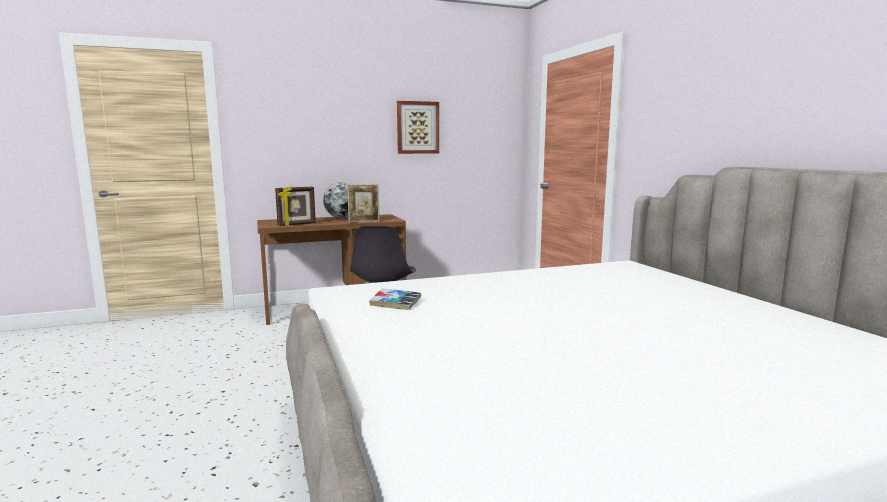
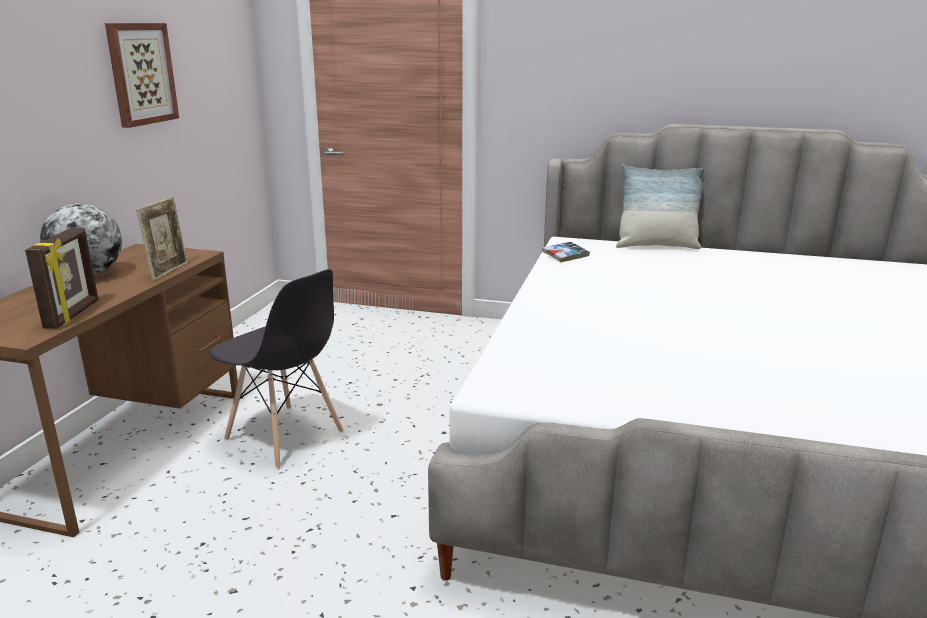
camera: 55 degrees left, 10 degrees up
book [369,288,421,310] -> book moved to [542,242,590,262]
none -> pillow [616,164,704,249]

